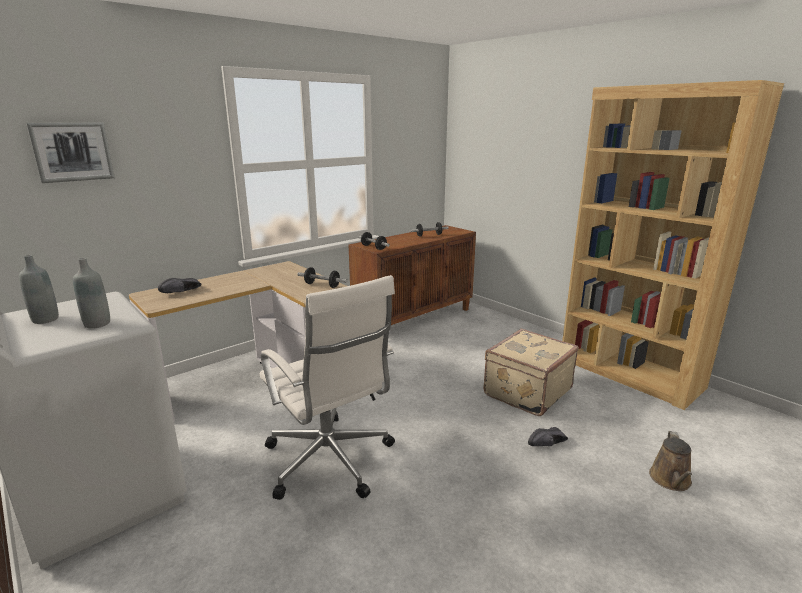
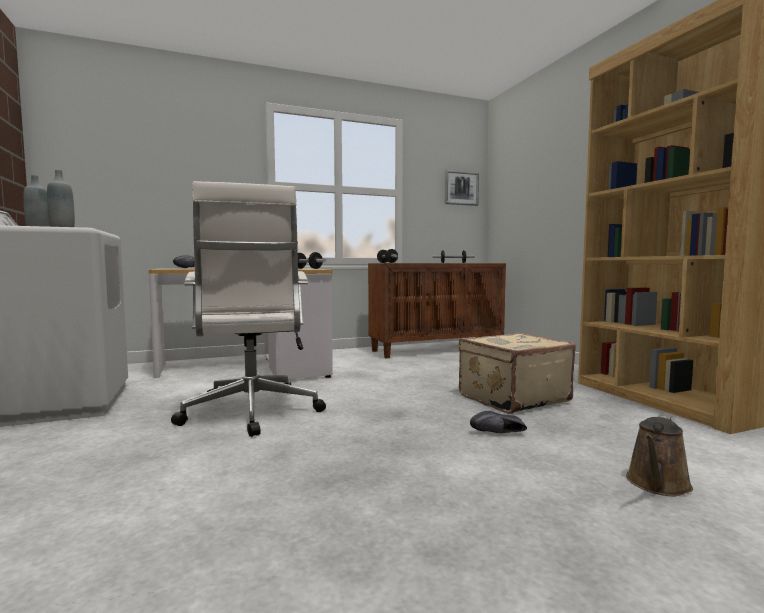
camera: 20 degrees right, 15 degrees down
picture [26,122,115,183] -> picture moved to [445,170,479,206]

